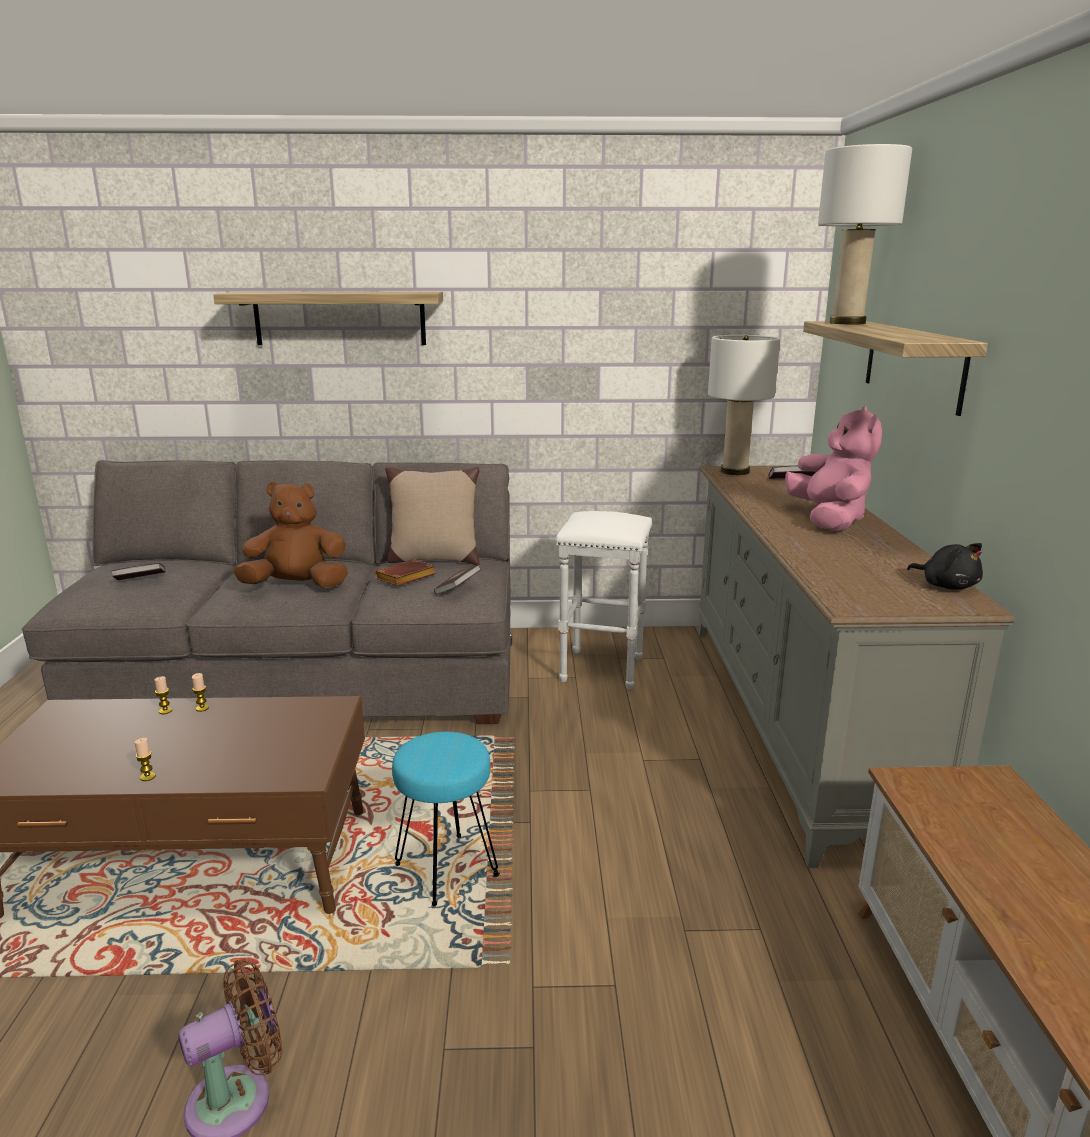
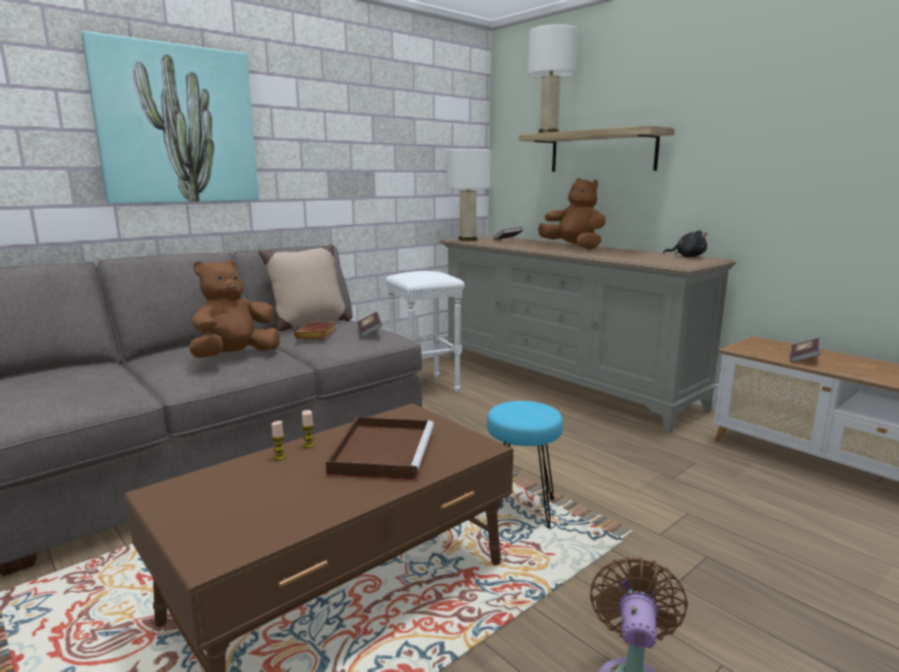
camera: 40 degrees left, 5 degrees down
book [112,563,166,580] -> book moved to [790,338,821,362]
candle [135,738,156,781] -> none
shelf [213,292,443,345] -> picture [81,31,259,204]
pink plush toy [785,406,882,531] -> brown plush toy [538,178,606,249]
none -> brown tray [326,417,434,481]

